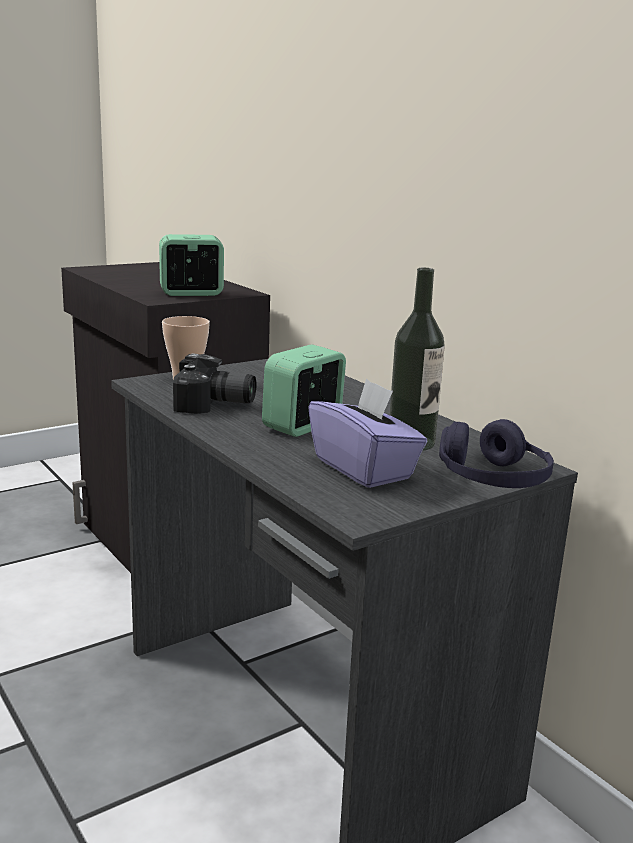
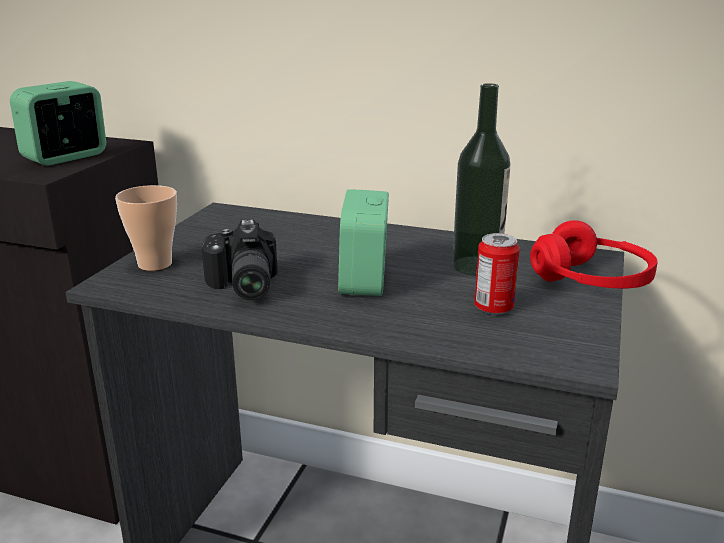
camera: 35 degrees left, 5 degrees up
camera [173,353,256,414] -> camera turned 105 degrees clockwise [202,220,278,300]
purple tissue box [308,378,427,488] -> can [474,233,520,315]
purple headphones [439,419,554,488] -> red headphones [530,220,658,288]

